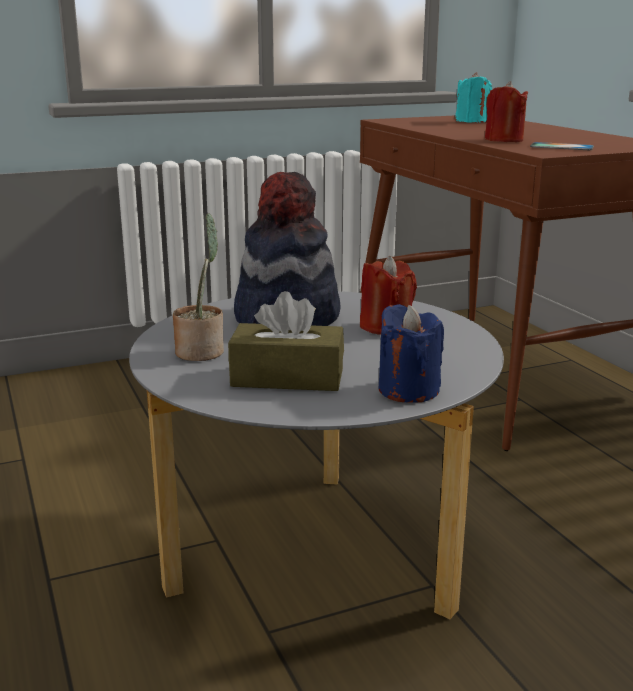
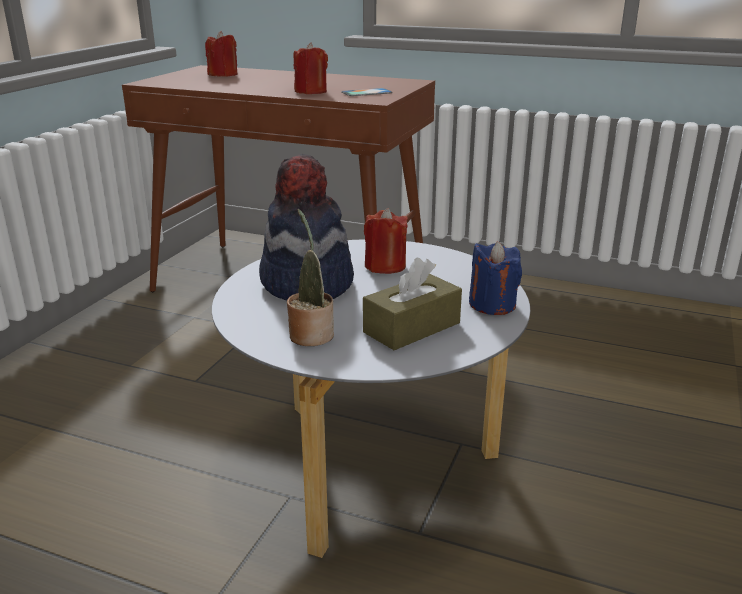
camera: 45 degrees left, 5 degrees up
turquoise candle [455,72,492,123] -> red candle [205,31,238,77]

